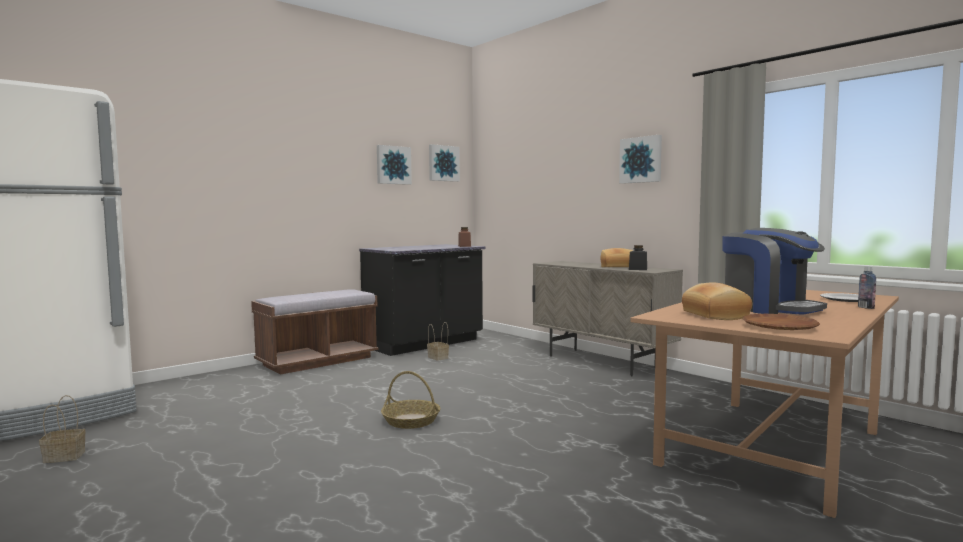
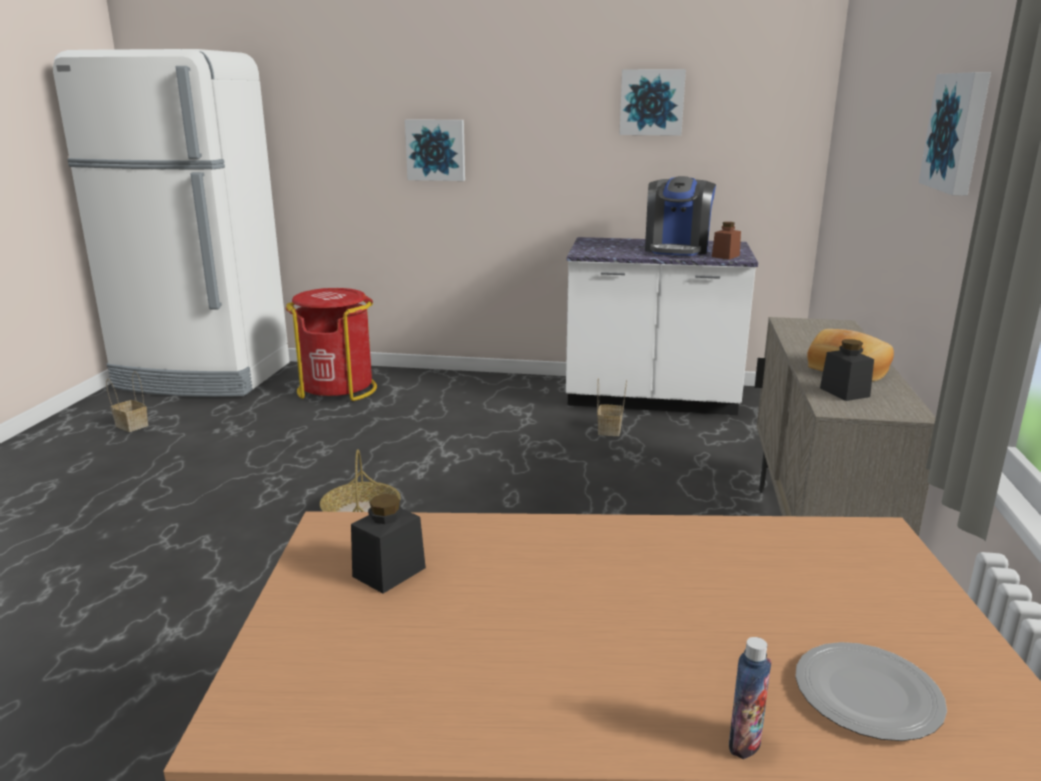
camera: 50 degrees right, 15 degrees up
brown bench [251,289,379,375] -> none
black counter [359,244,485,356] -> white counter [566,237,758,415]
picture [429,144,460,182] -> picture moved to [405,119,465,181]
bread [682,282,752,320] -> black jar [351,494,426,593]
coffee machine [723,228,827,315] -> coffee machine moved to [645,176,716,256]
brown plate [743,314,820,330] -> none
none -> red trash can [286,288,377,401]

